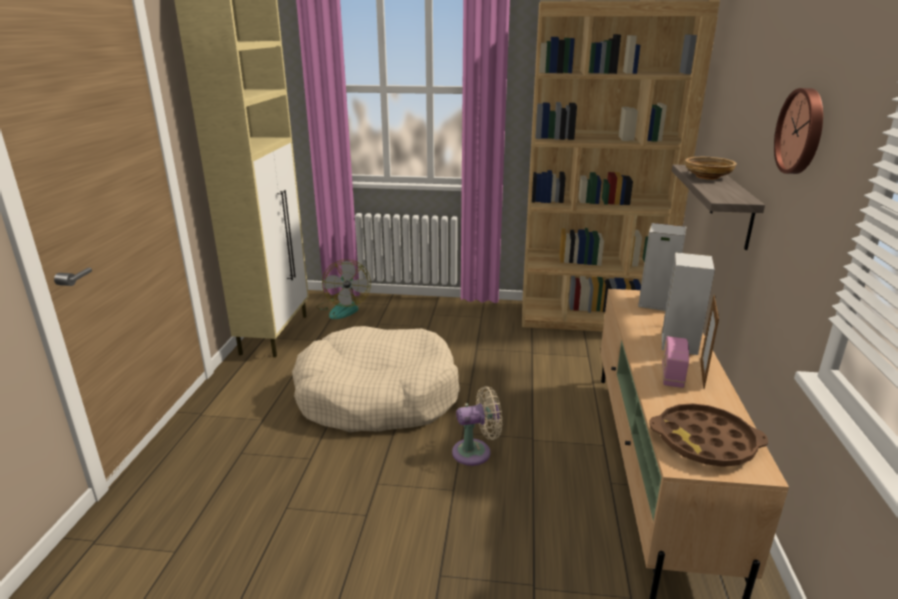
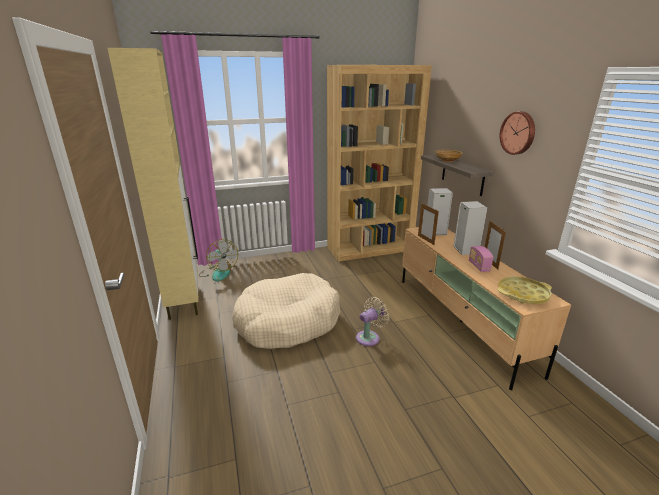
camera: 25 degrees left, 0 degrees up
brown tray [649,403,768,467] -> yellow tray [497,276,552,304]
none -> picture frame [418,203,439,245]

